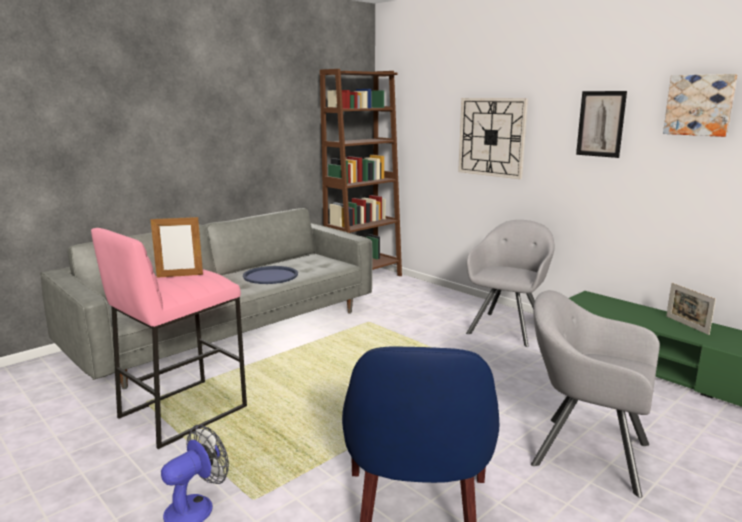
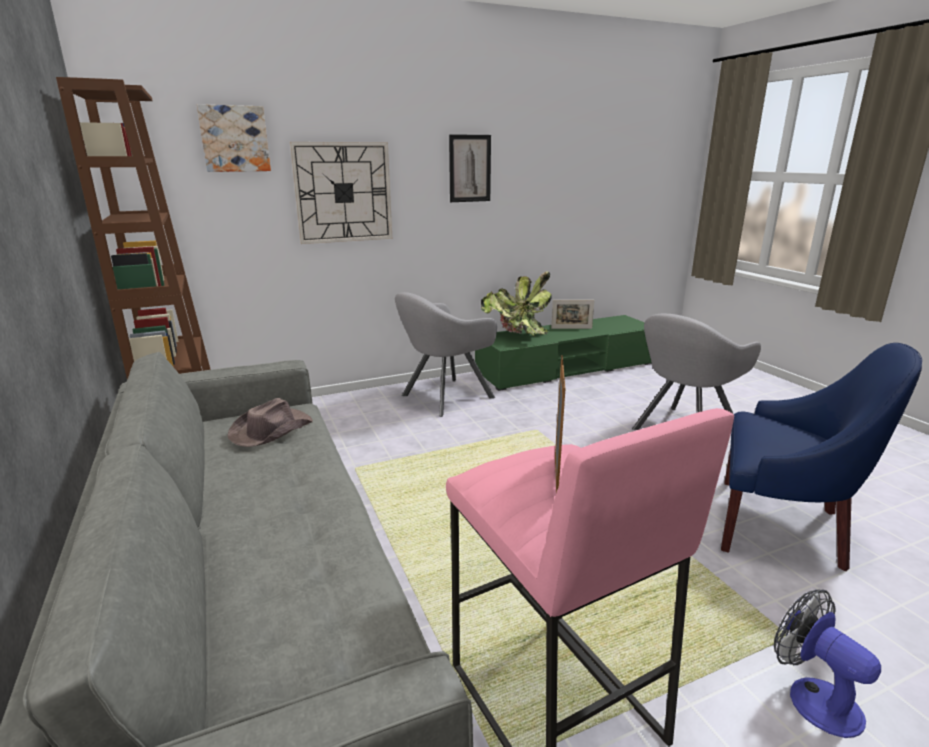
camera: 70 degrees left, 5 degrees up
blue tray [243,266,298,284] -> none
grey armchair [466,220,554,347] -> grey armchair turned 90 degrees counterclockwise [395,292,497,417]
picture [663,74,737,137] -> picture moved to [197,104,271,172]
none -> brown hat [227,398,313,447]
none -> potted plant [481,272,552,337]

